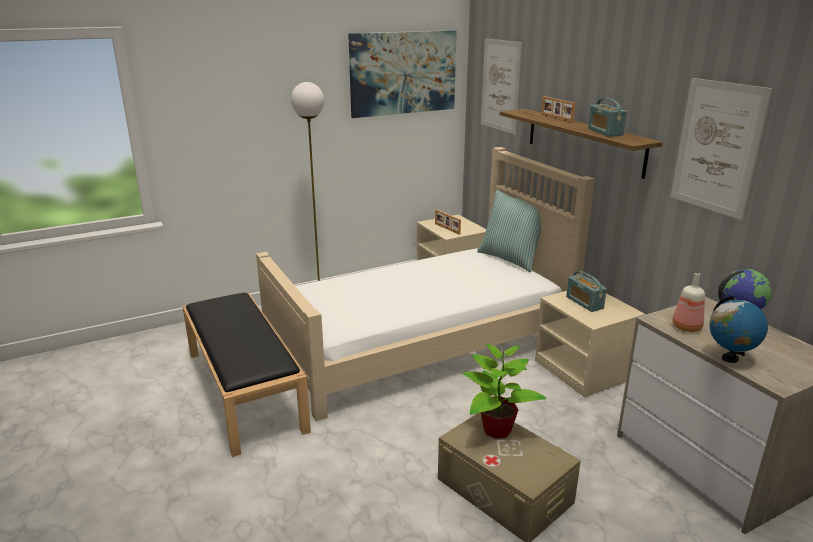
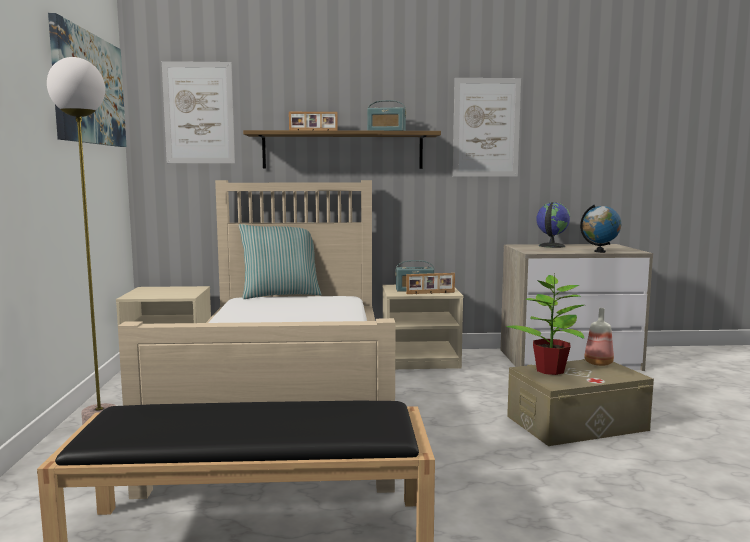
camera: 65 degrees left, 15 degrees down
picture frame [435,209,461,235] -> picture frame moved to [406,273,455,294]
bottle [672,273,705,332] -> bottle moved to [584,308,614,366]

